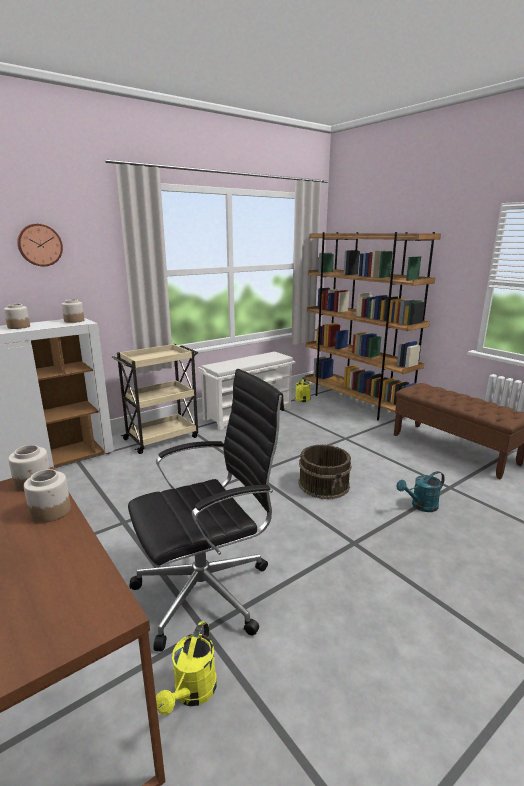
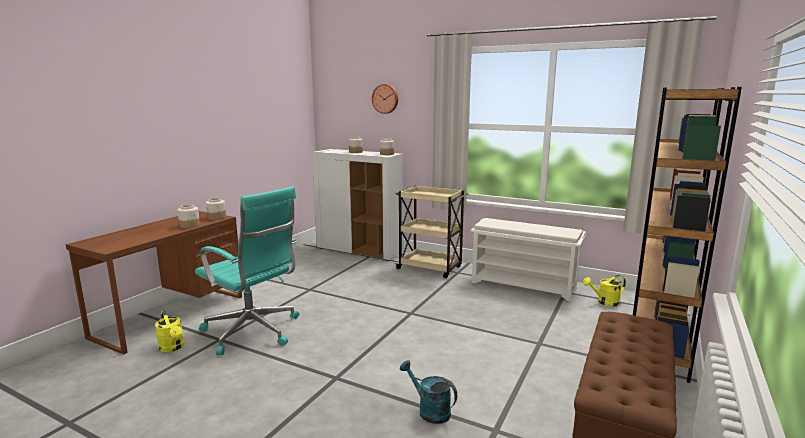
camera: 65 degrees right, 5 degrees down
black office chair [128,369,284,652] -> turquoise office chair [195,186,299,355]
yellow watering can [156,621,217,715] -> yellow watering can turned 120 degrees counterclockwise [155,311,185,352]
brown bucket [298,444,352,499] -> none

